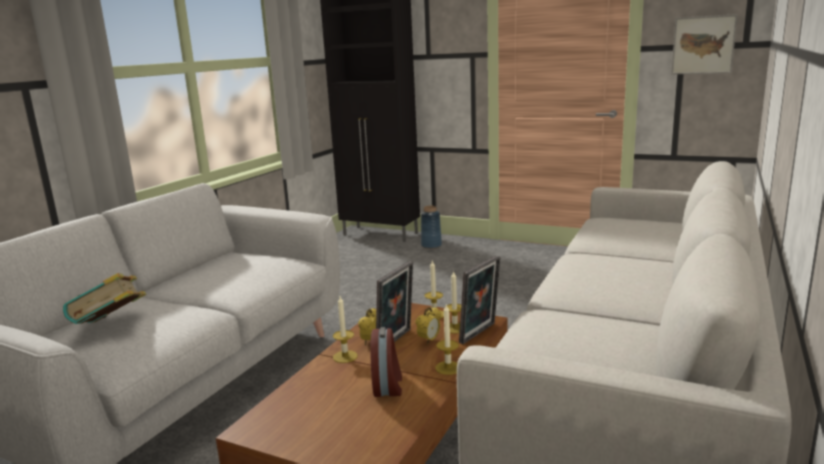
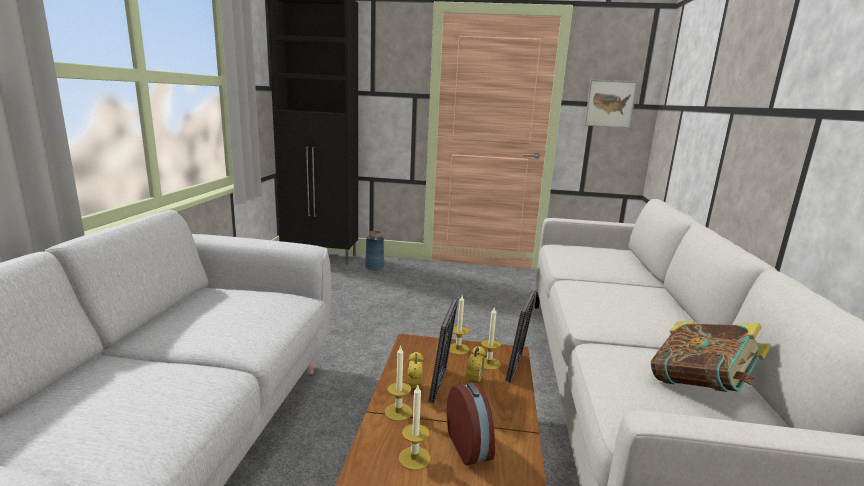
camera: 20 degrees left, 0 degrees up
book [63,273,146,324] -> book moved to [651,321,771,392]
candle [435,305,459,375] -> candle moved to [399,385,431,470]

